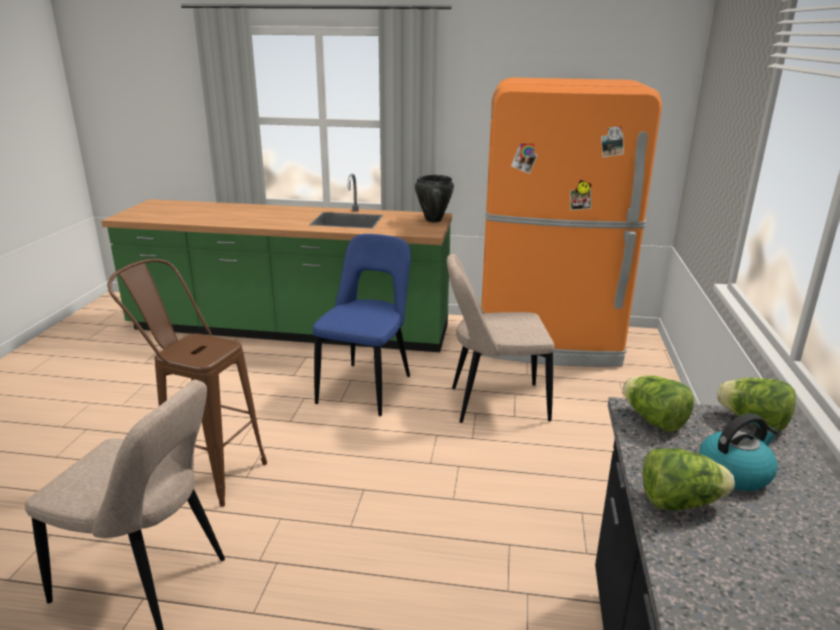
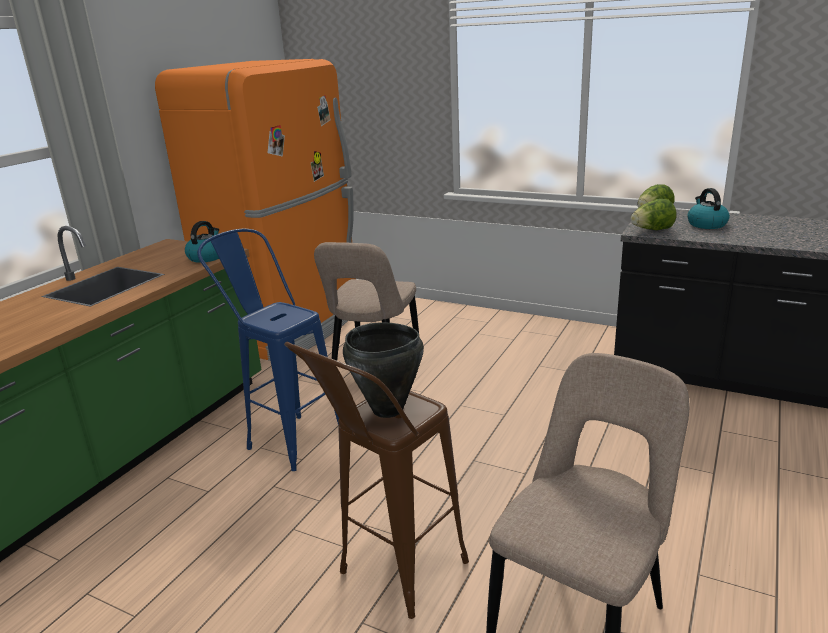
camera: 70 degrees left, 0 degrees up
blue chair [313,234,411,416] -> blue stool [198,229,339,471]
black cooking pot [415,175,454,222] -> black cooking pot moved to [343,322,424,418]
lettuce [643,448,735,510] -> none
none -> kettle [185,221,219,263]

